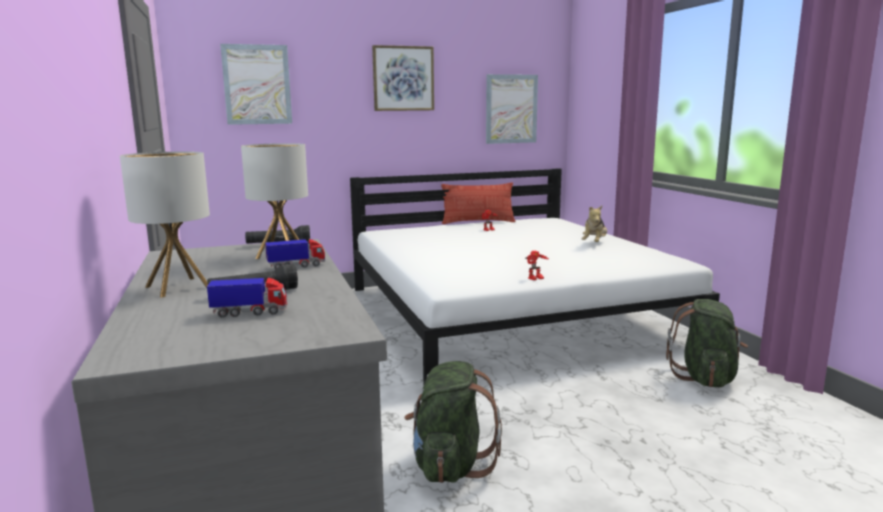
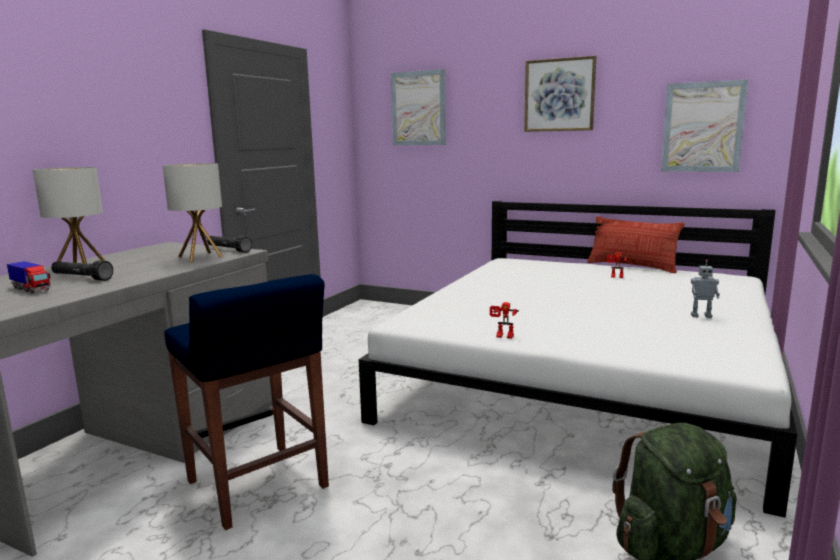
camera: 45 degrees right, 0 degrees up
toy truck [265,239,325,269] -> none
green backpack [404,361,502,483] -> blue stool [164,274,329,530]
plush toy [581,206,607,242] -> toy robot [691,260,720,318]

